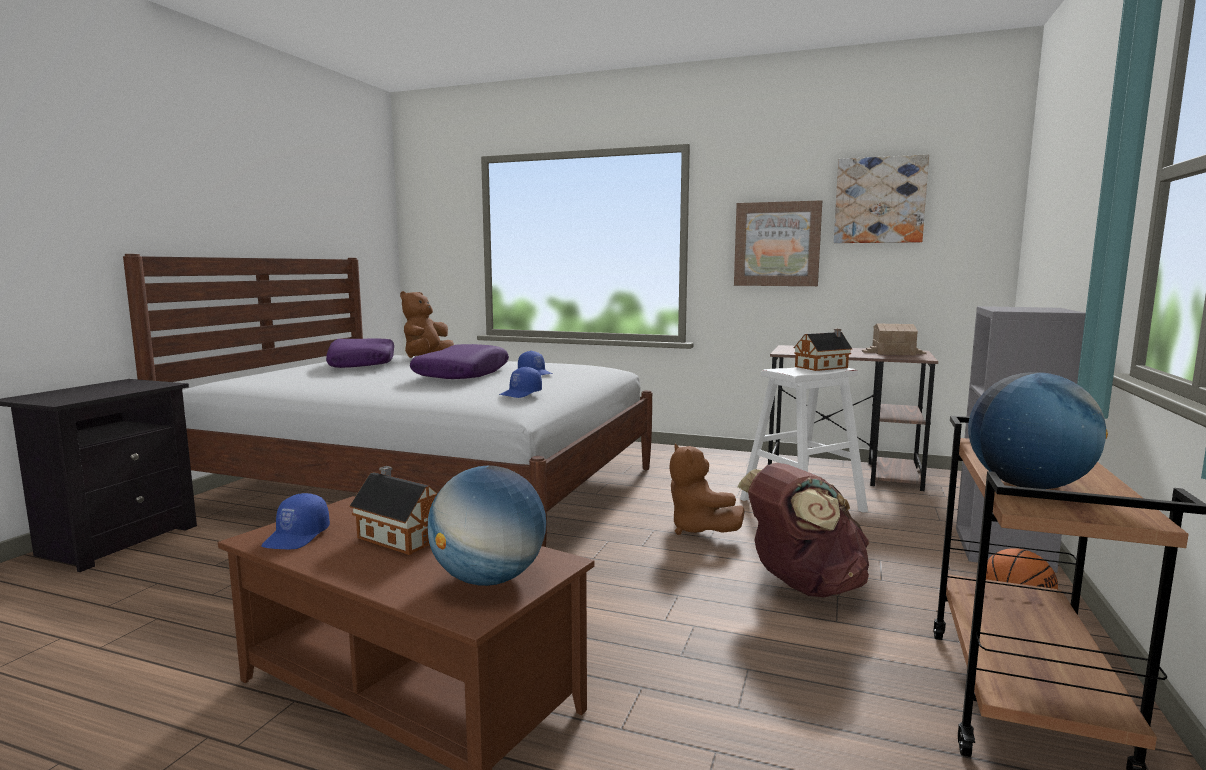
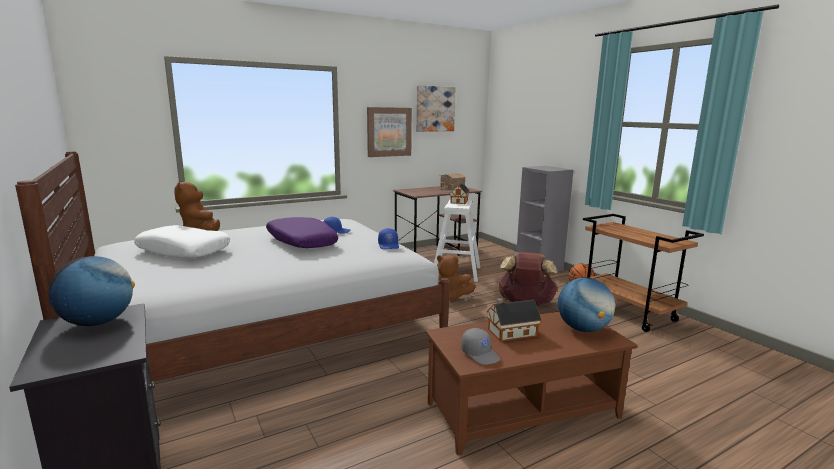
camera: 50 degrees left, 5 degrees up
blue cap [261,493,330,550] -> grey cap [461,328,500,365]
purple pillow [326,338,394,368] -> white pillow [134,225,230,258]
globe [968,372,1108,489] -> globe moved to [48,256,135,326]

